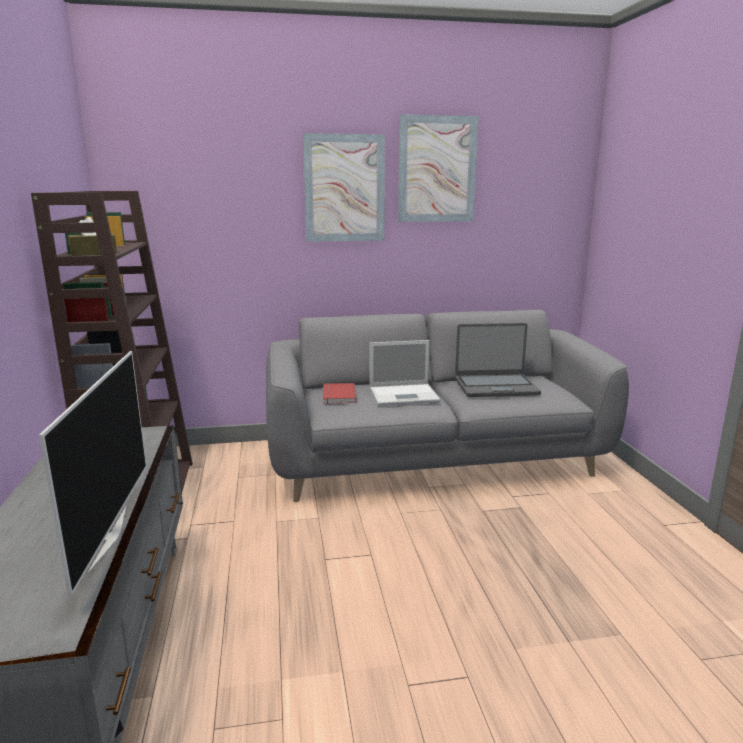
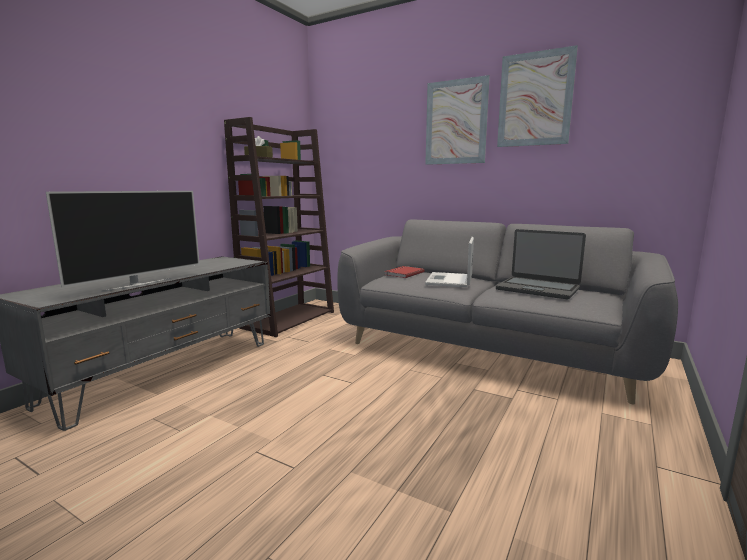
camera: 40 degrees right, 5 degrees down
laptop [369,340,440,406] -> laptop turned 75 degrees clockwise [425,237,474,287]

